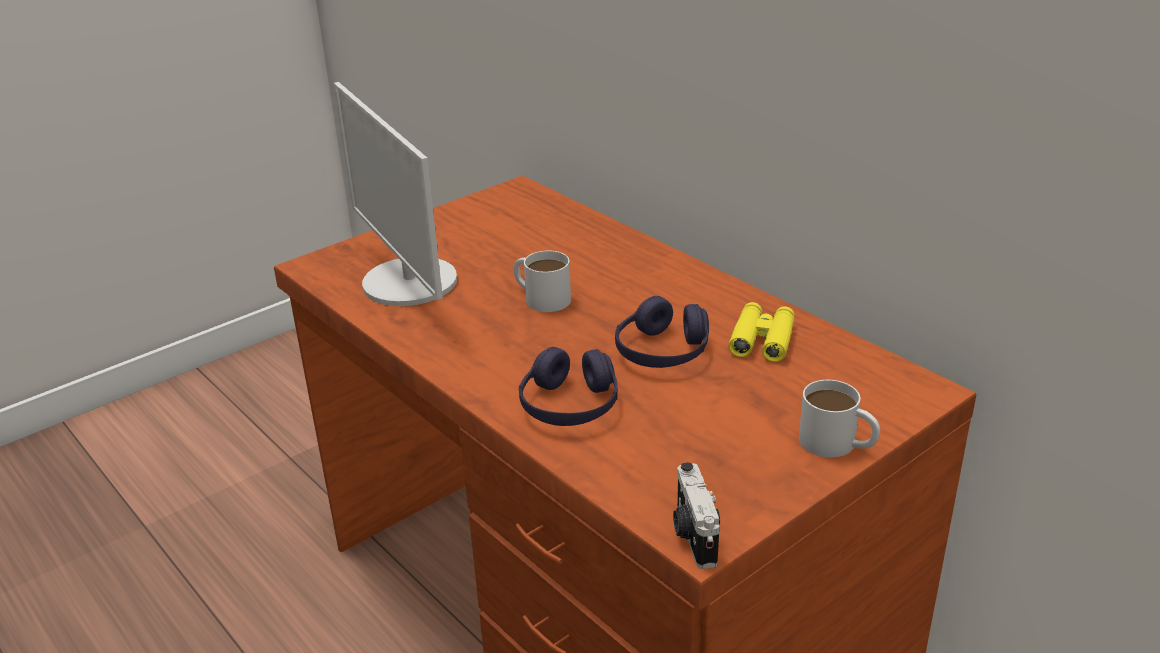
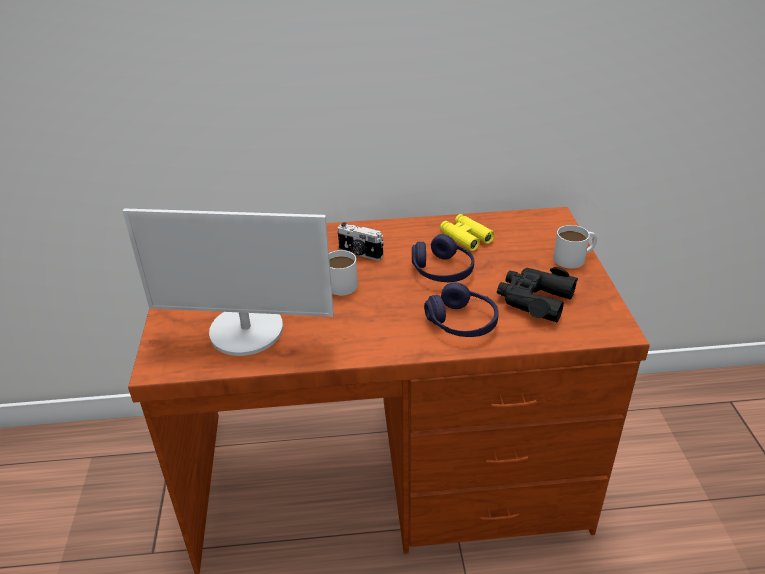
camera: 55 degrees left, 5 degrees up
camera [673,462,720,569] -> camera moved to [337,222,384,261]
none -> black binoculars [497,267,578,322]

